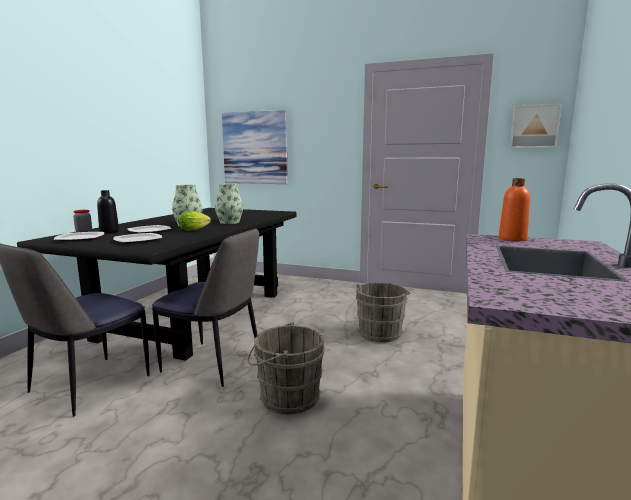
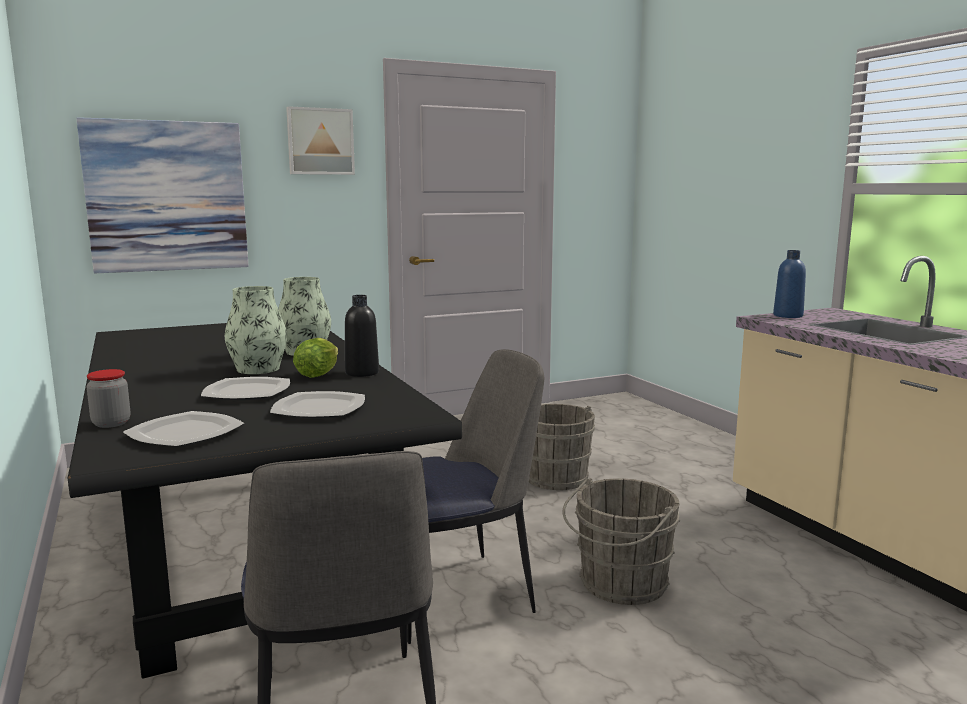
camera: 45 degrees left, 0 degrees up
black bottle [97,190,119,234] -> black bottle moved to [345,295,379,377]
orange bottle [499,178,530,241] -> blue bottle [773,250,806,318]
picture [510,103,562,148] -> picture moved to [286,106,355,175]

